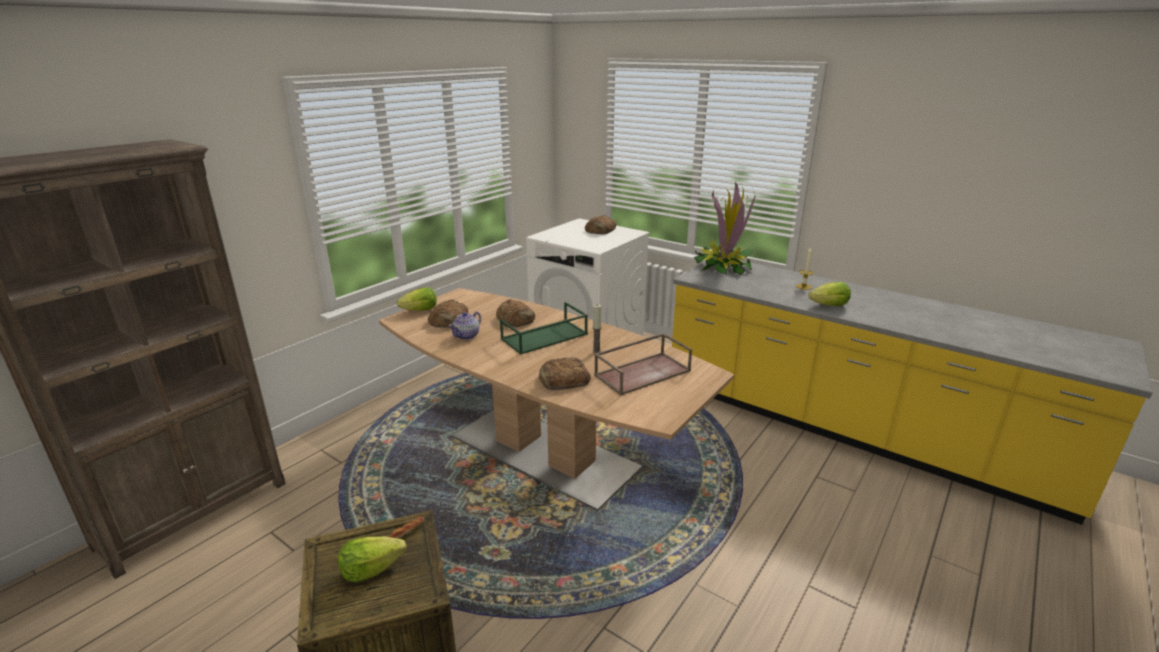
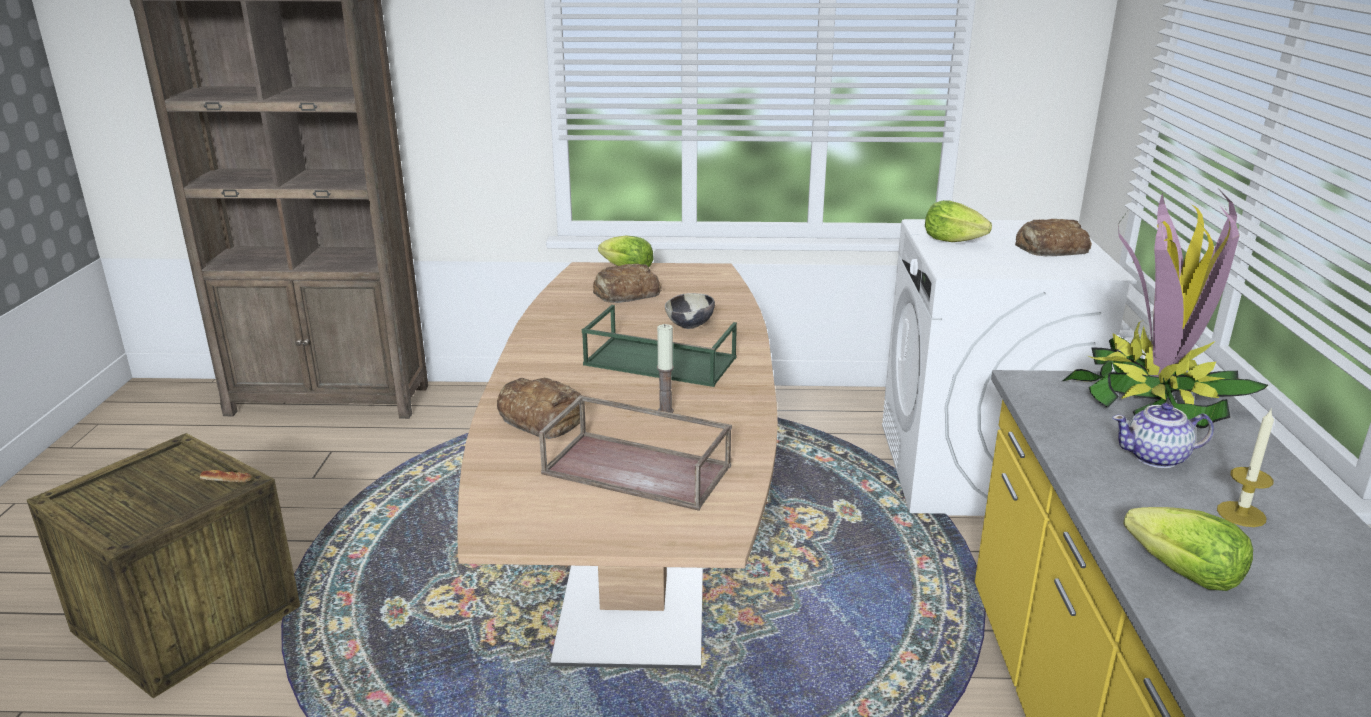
camera: 55 degrees right, 0 degrees up
lettuce [338,536,407,583] -> lettuce moved to [925,200,992,242]
teapot [449,311,481,340] -> teapot moved to [1112,403,1214,468]
bread [496,299,535,327] -> bowl [665,293,715,329]

